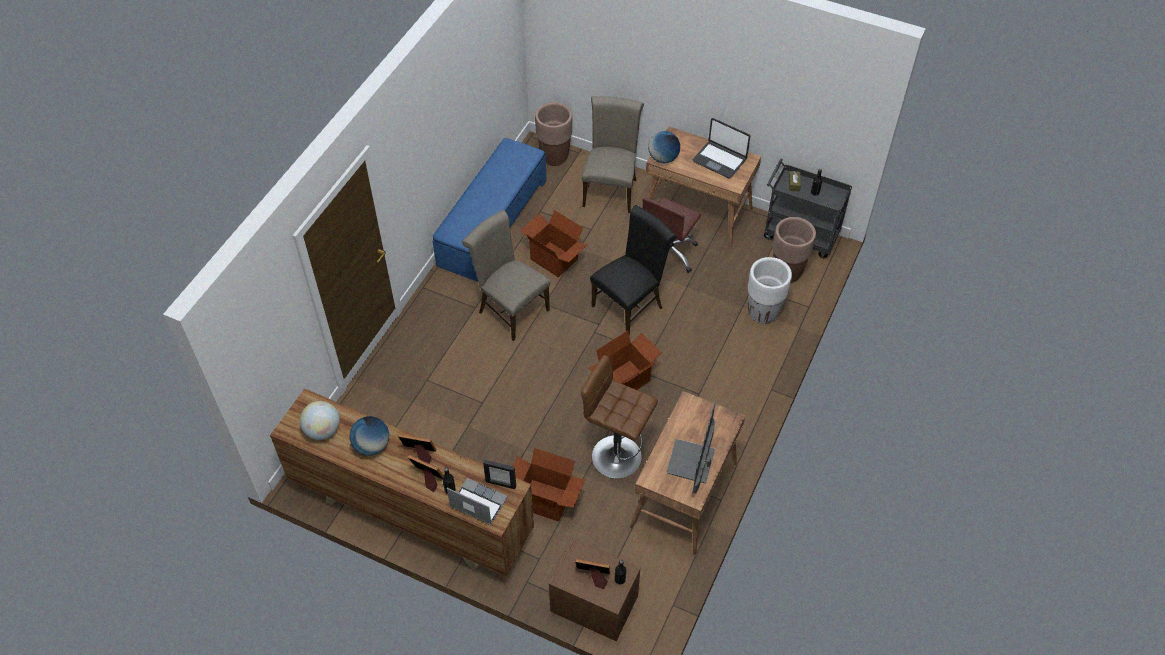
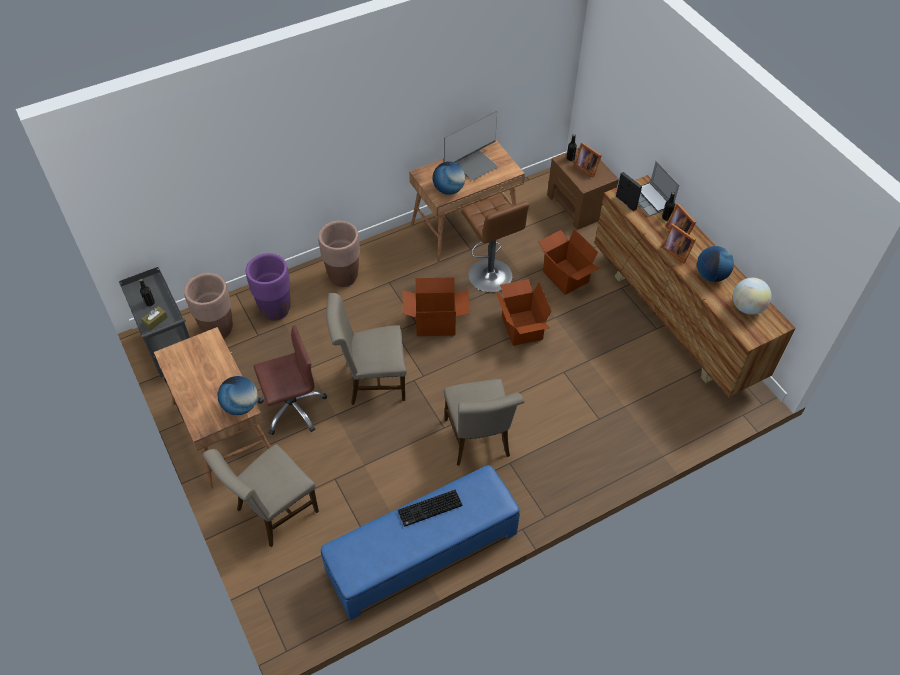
camera: 145 degrees left, 0 degrees up
cardboard box [520,210,587,277] -> cardboard box moved to [496,279,552,346]
brown planter [535,102,572,166] -> brown planter moved to [318,221,360,287]
black chair [590,205,677,335] -> beige chair [326,293,407,405]
laptop [693,118,750,179] -> none
white planter [748,257,792,324] -> purple planter [246,253,290,321]
none -> keyboard [398,490,462,527]
none -> globe [433,162,465,195]

